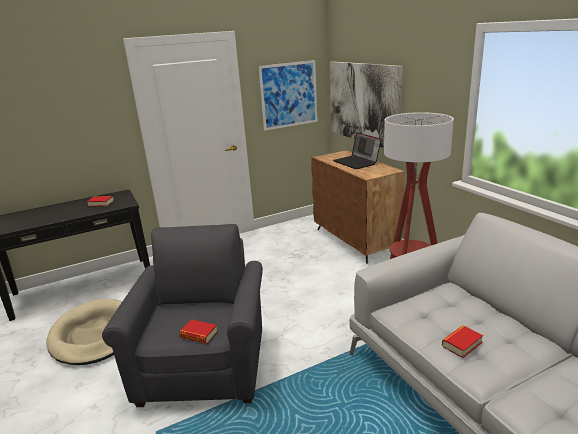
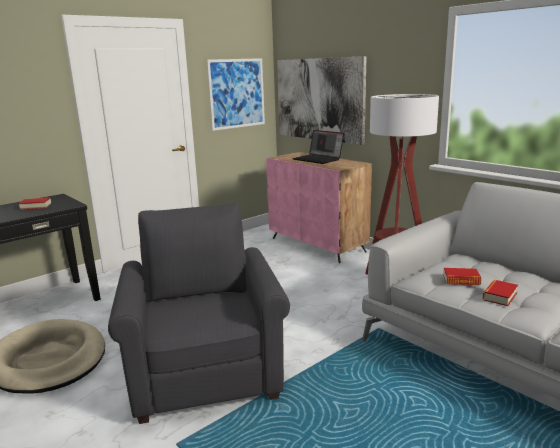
camera: 15 degrees left, 5 degrees down
book [179,319,218,344] -> book moved to [443,268,481,285]
brown cabinet [311,150,404,264] -> pink cabinet [266,152,372,263]

